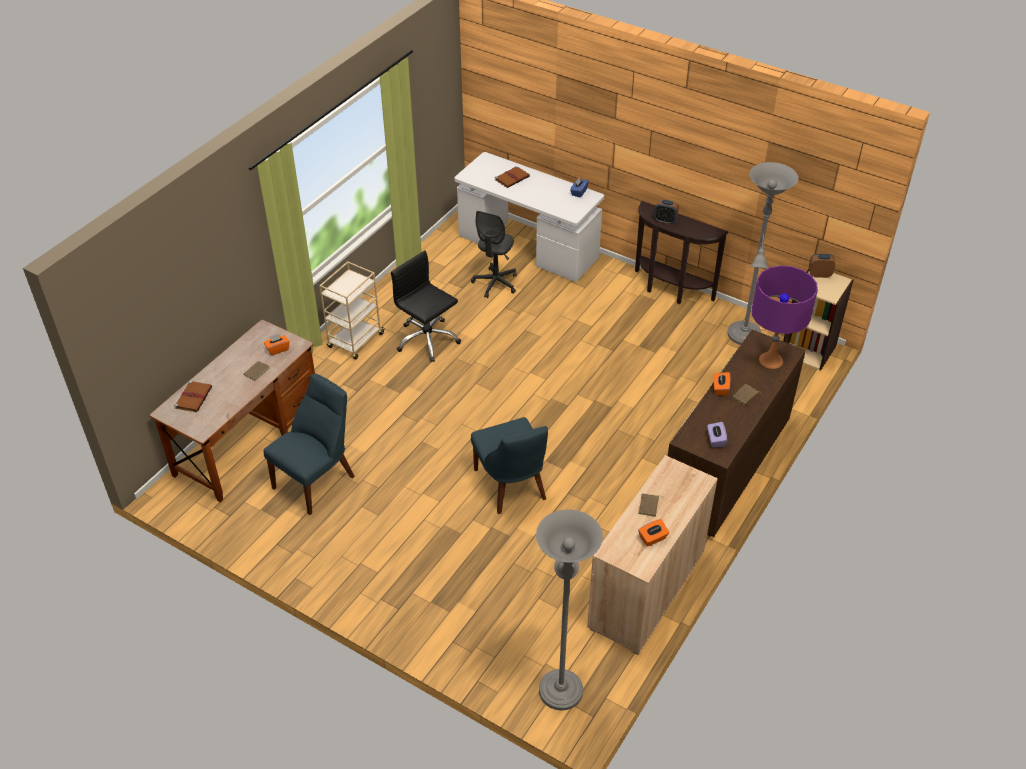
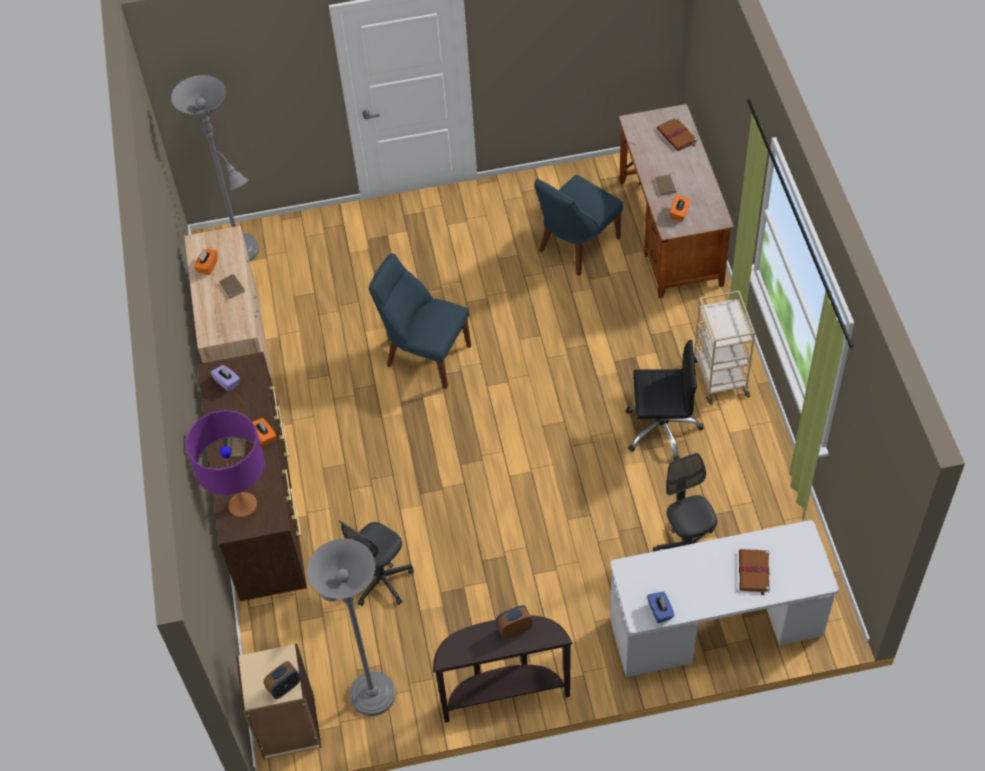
camera: 140 degrees right, 10 degrees up
blue chair [263,374,355,515] -> blue chair turned 45 degrees clockwise [534,175,623,276]
none -> grey office chair [339,521,414,606]

